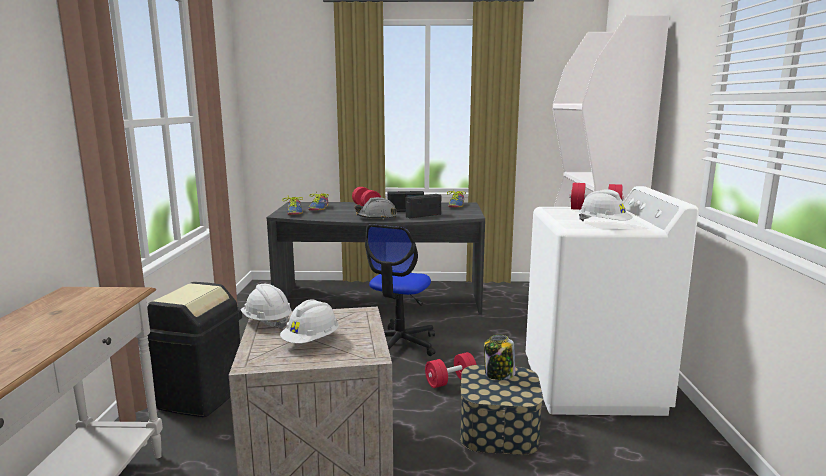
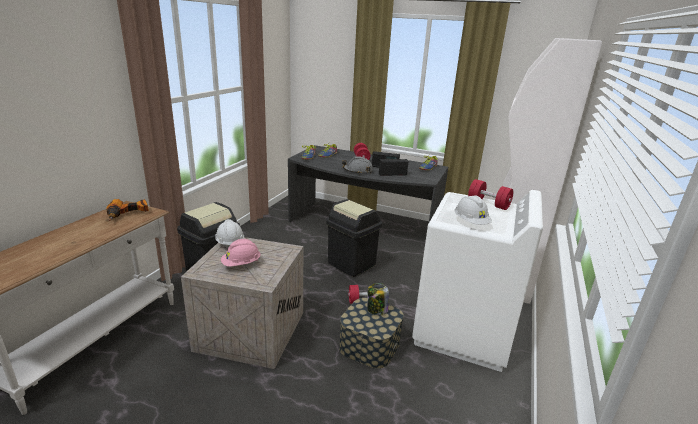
camera: 20 degrees right, 10 degrees up
white hard hat [280,299,339,344] -> pink hard hat [221,239,261,267]
office chair [365,224,435,356] -> black trash can [326,199,382,277]
none -> power drill [106,199,149,221]

